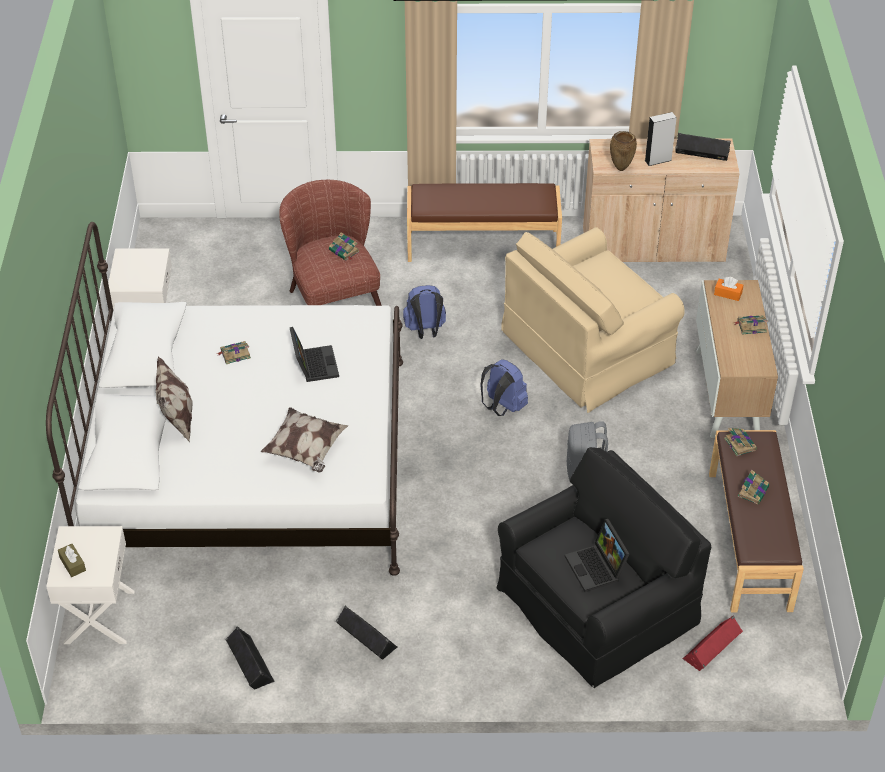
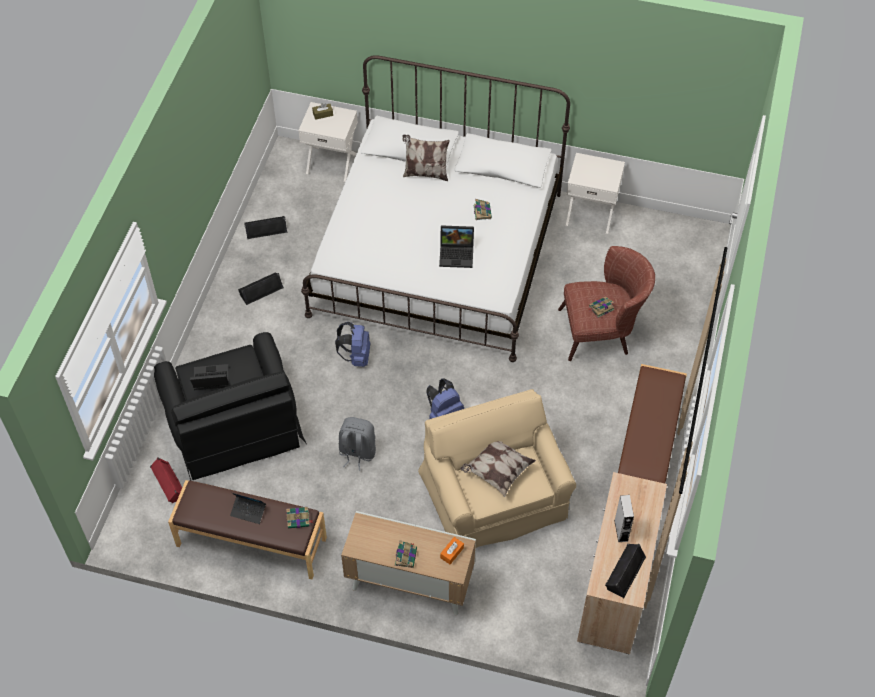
camera: 105 degrees right, 10 degrees up
pillow [261,407,349,472] -> pillow moved to [460,441,536,497]
blue backpack [403,285,446,339] -> blue backpack moved to [335,322,370,367]
brown vase [610,131,637,171] -> none
book [737,470,769,504] -> laptop [230,493,266,524]

